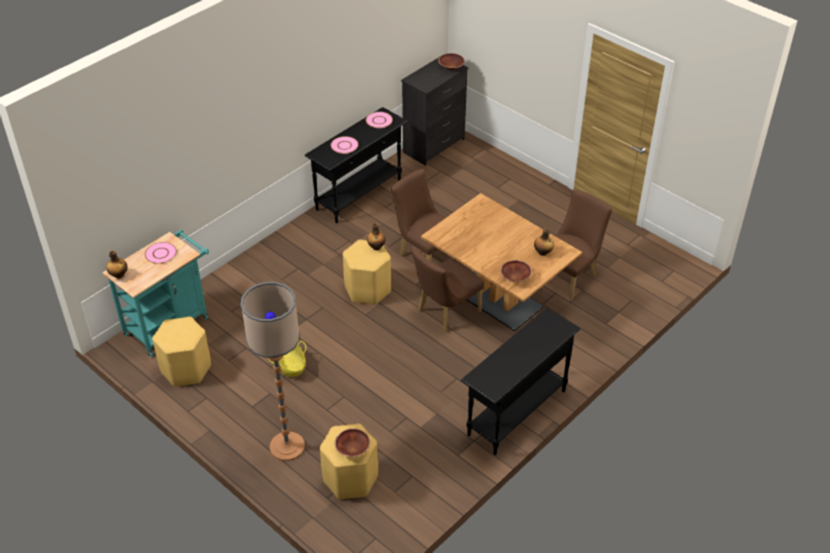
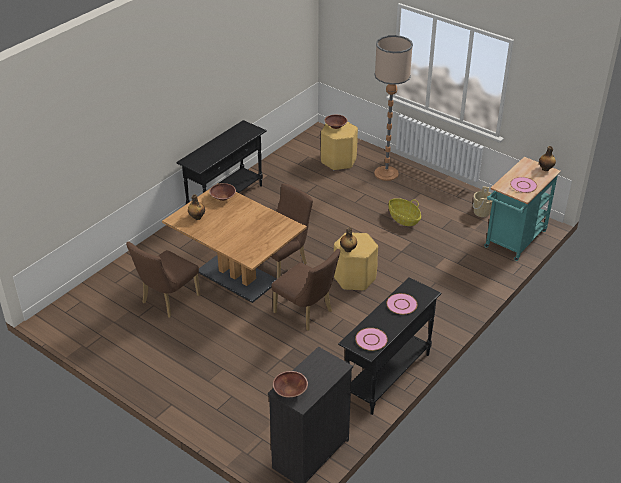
camera: 175 degrees right, 5 degrees down
yellow stool [152,317,211,387] -> beige bucket [473,186,492,217]

